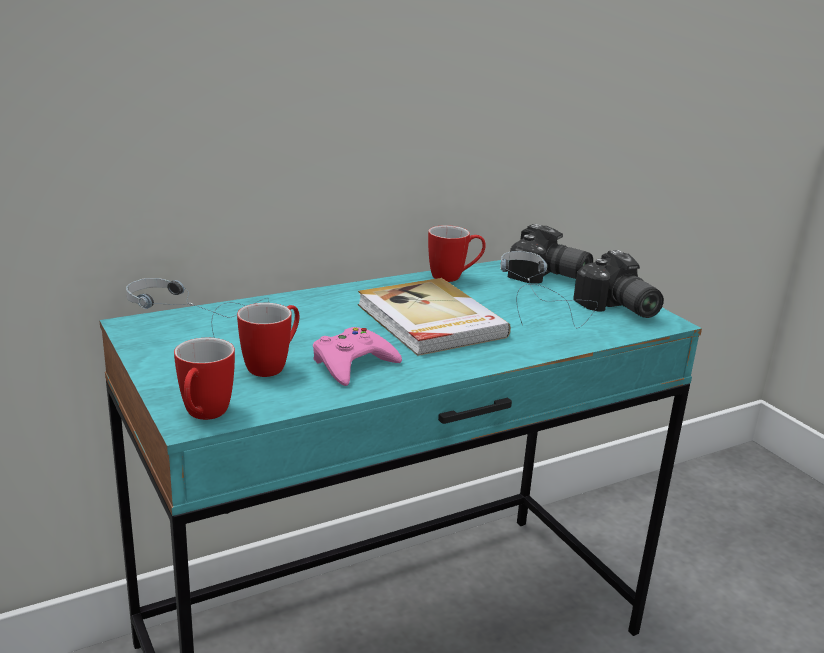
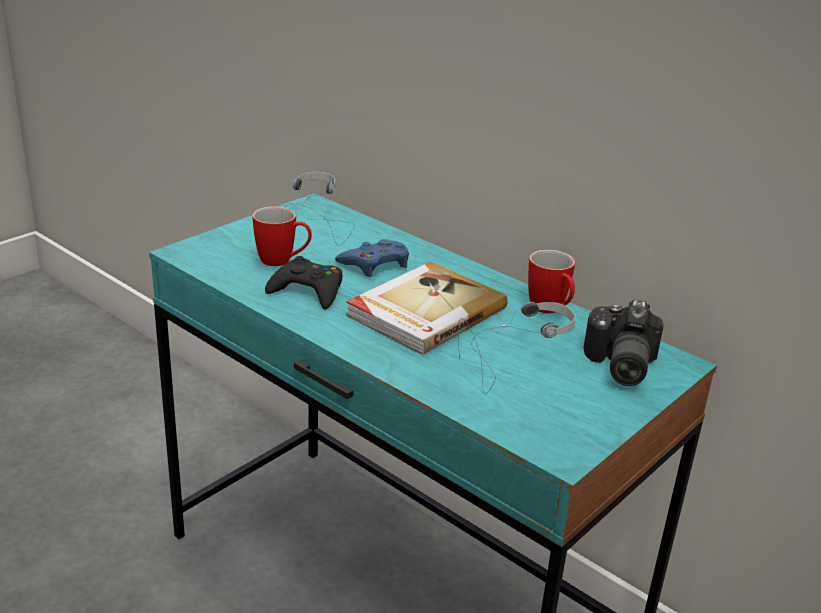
camera: 70 degrees right, 5 degrees up
mug [174,338,235,420] -> none
pink game controller [313,327,402,386] -> black game controller [265,256,343,309]
camera [573,250,664,318] -> none
none -> blue game controller [335,239,409,277]

